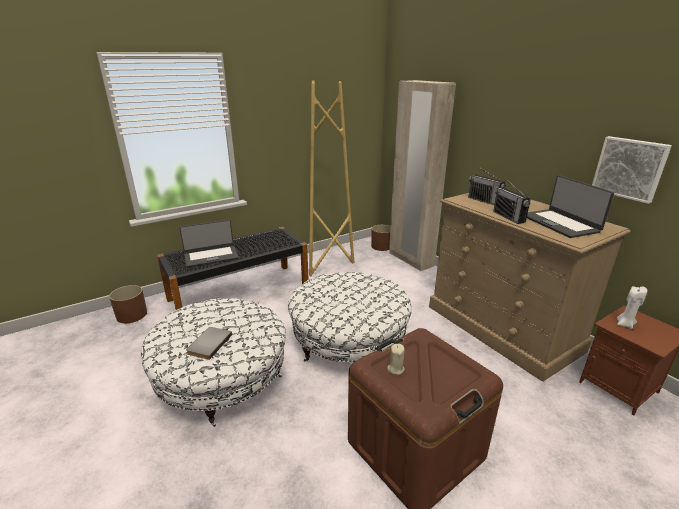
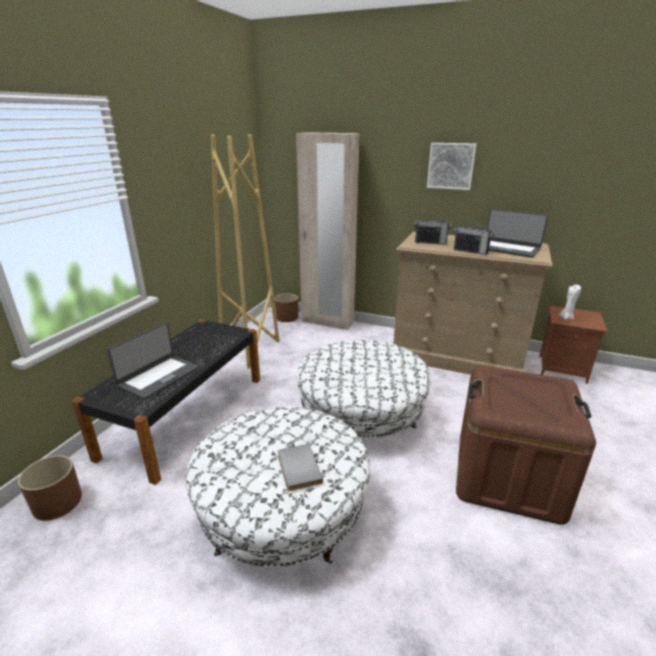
camera: 35 degrees left, 0 degrees up
beige candle [387,344,405,375] -> none
picture [592,136,672,204] -> picture moved to [427,143,476,190]

